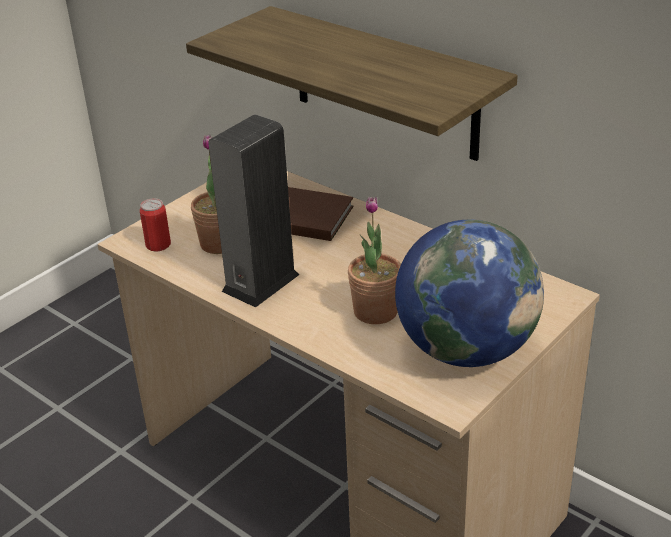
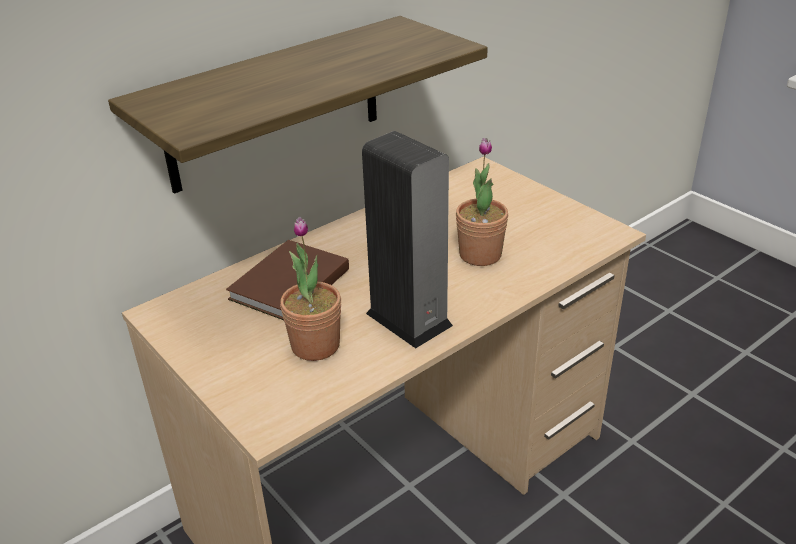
camera: 80 degrees left, 0 degrees up
can [140,198,171,252] -> none
globe [395,219,544,367] -> none

